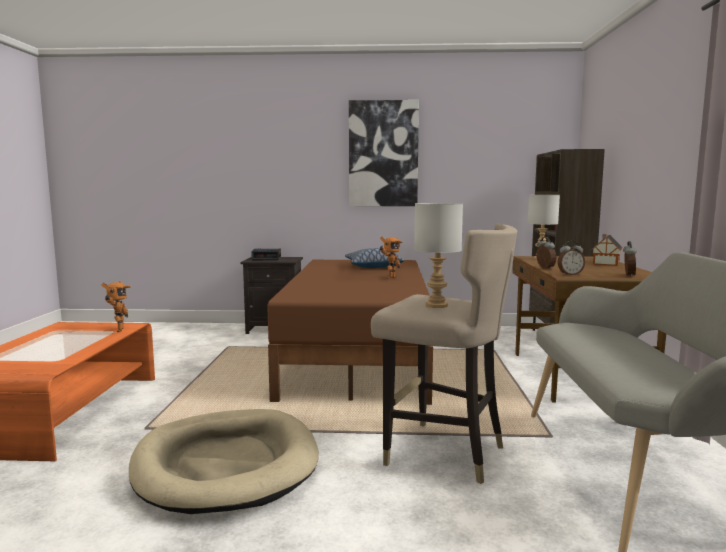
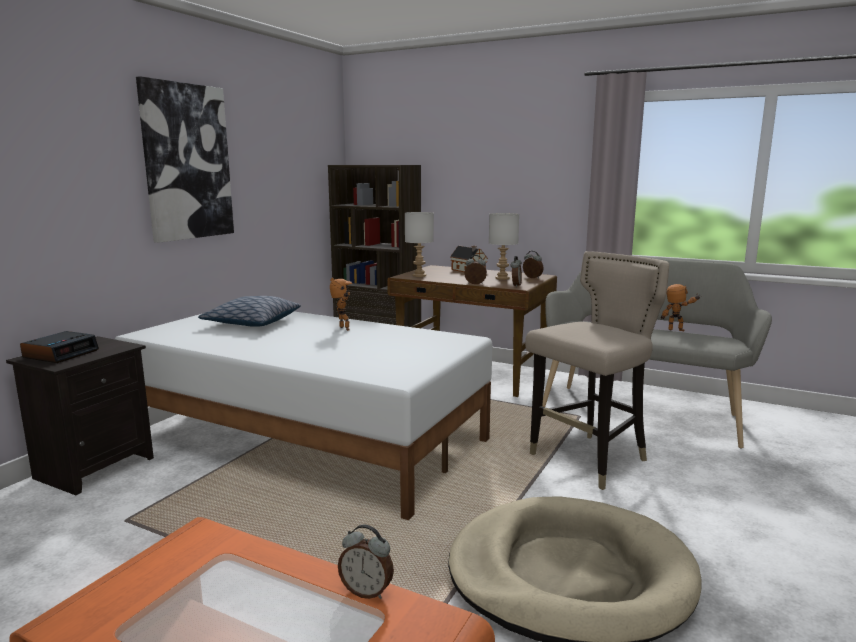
camera: 65 degrees left, 5 degrees up
toy robot [101,281,131,332] -> toy robot moved to [661,284,701,331]
brown bed [267,260,433,405] -> white bed [115,312,492,520]
grey table lamp [414,203,463,308] -> grey table lamp moved to [489,213,519,280]
none -> alarm clock [338,525,394,599]

